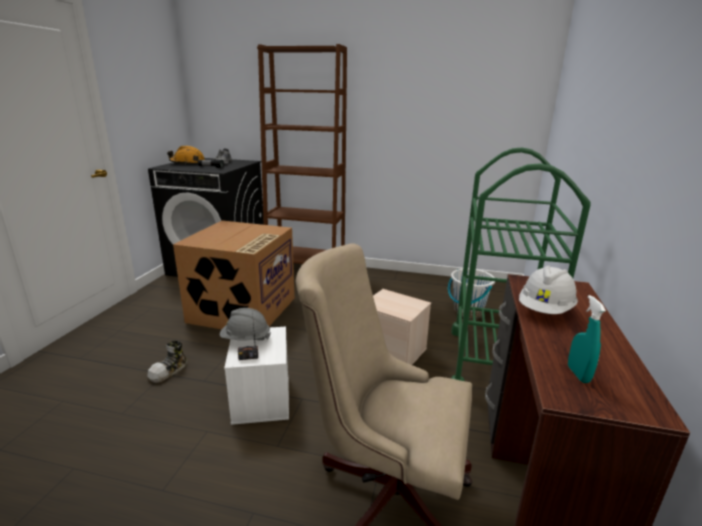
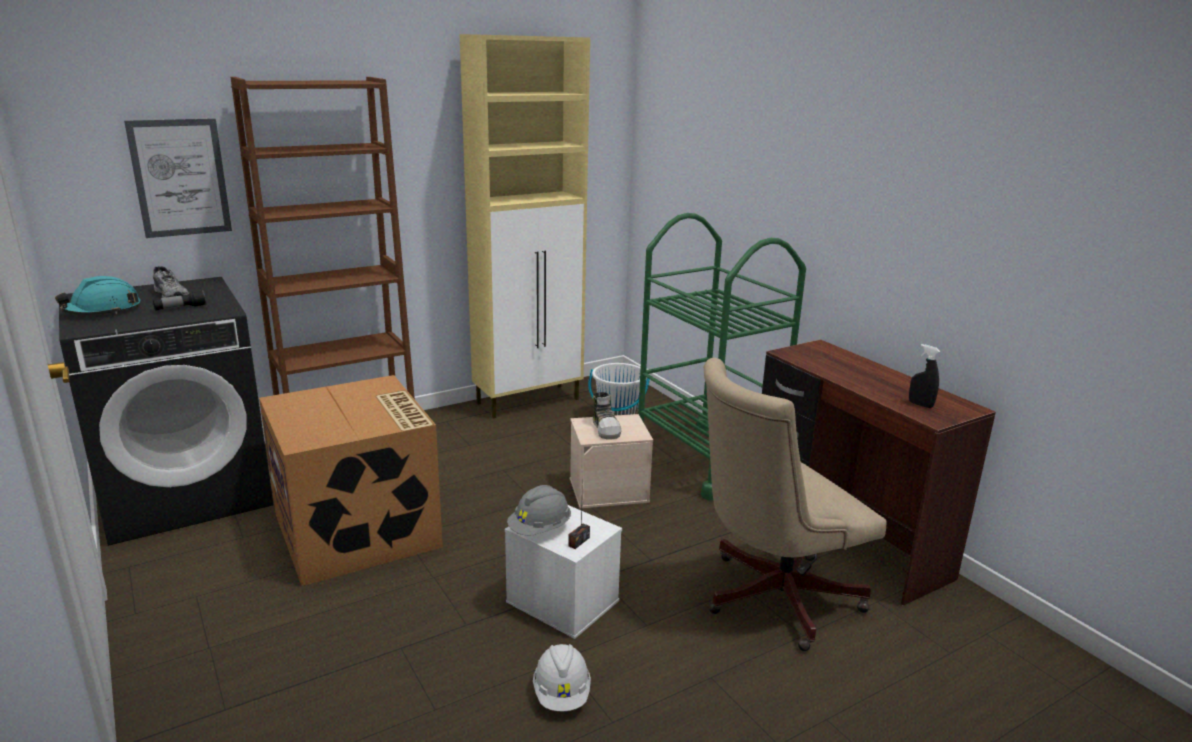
camera: 45 degrees left, 0 degrees up
shoe [147,341,187,383] -> shoe moved to [593,392,621,439]
orange hard hat [167,146,205,165] -> turquoise hard hat [55,276,140,315]
white hard hat [519,265,578,314] -> white hard hat moved to [533,644,591,711]
turquoise spray bottle [568,295,606,383] -> black spray bottle [909,344,940,408]
none -> picture [124,118,232,238]
none -> beige cabinet [460,34,590,418]

